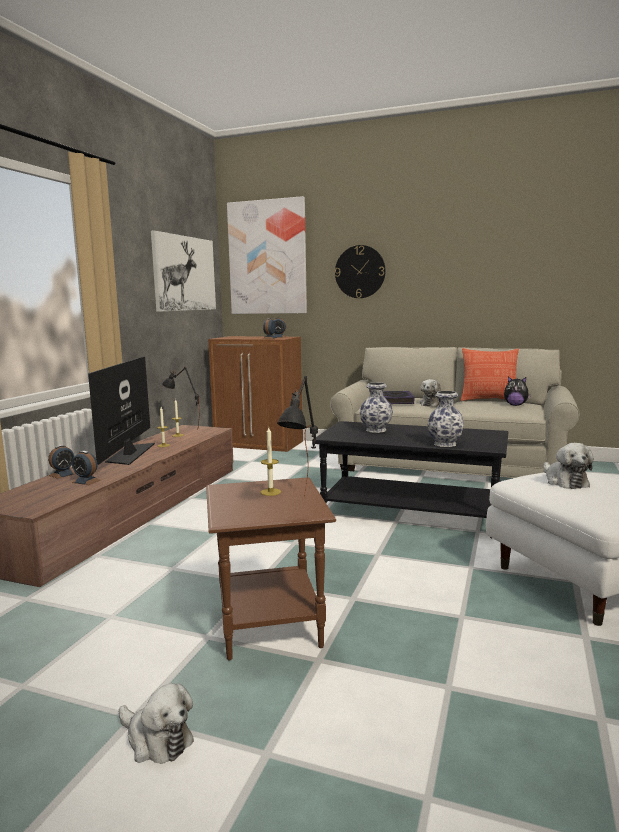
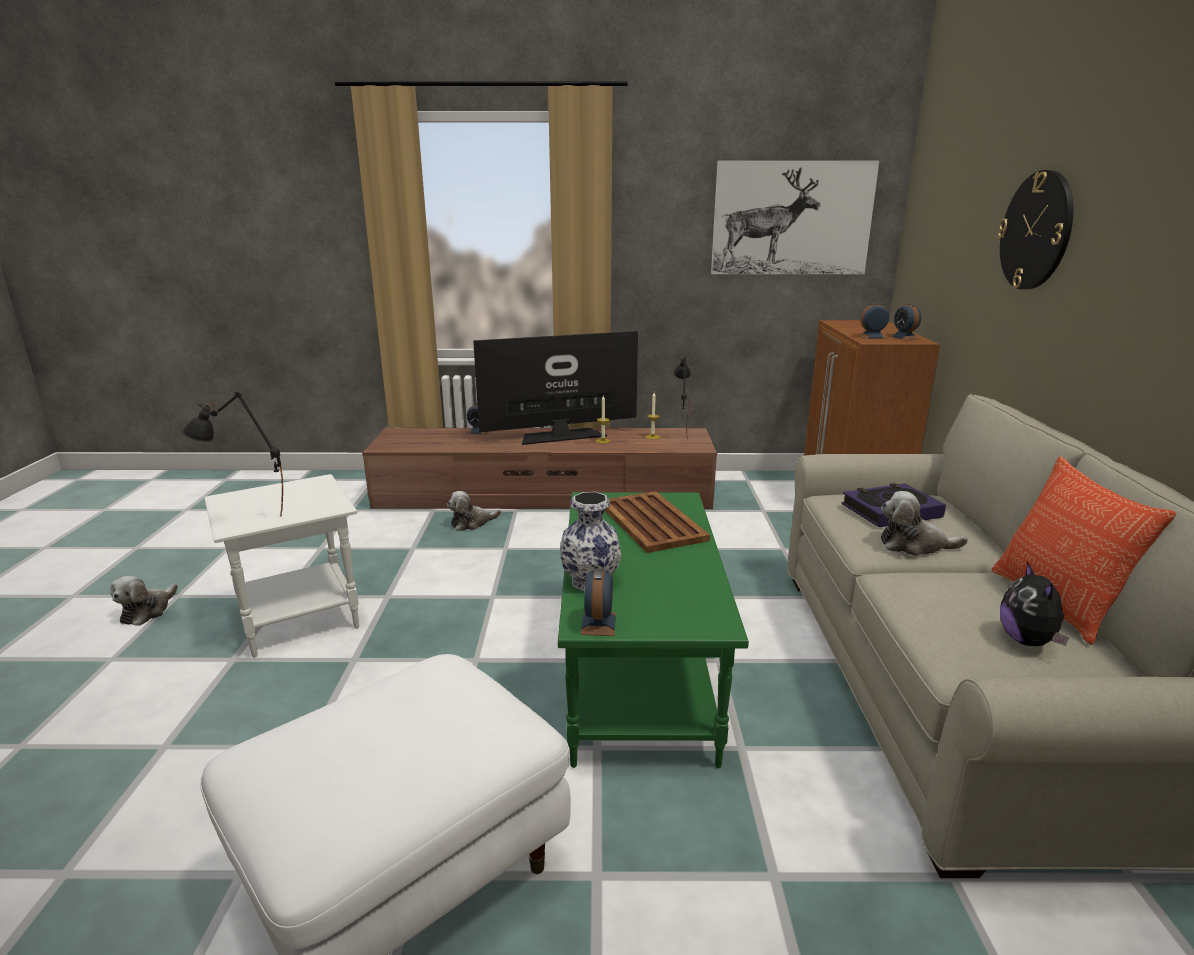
camera: 70 degrees right, 10 degrees up
alarm clock [72,451,100,485] -> alarm clock moved to [581,569,616,636]
brown side table [206,478,336,660] -> white side table [204,474,359,658]
picture [227,196,307,314] -> none
candle [260,427,281,496] -> none
black coffee table [312,421,508,539] -> green coffee table [558,492,749,768]
vase [360,382,393,433] -> brown tray [604,491,710,553]
plush toy [543,443,594,489] -> plush toy moved to [447,491,501,531]

